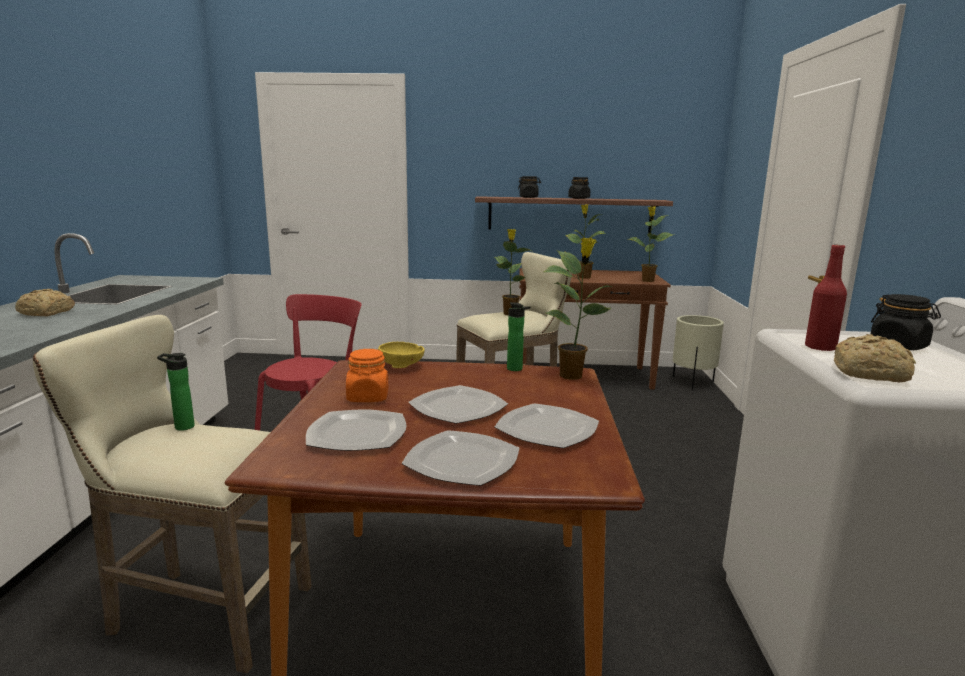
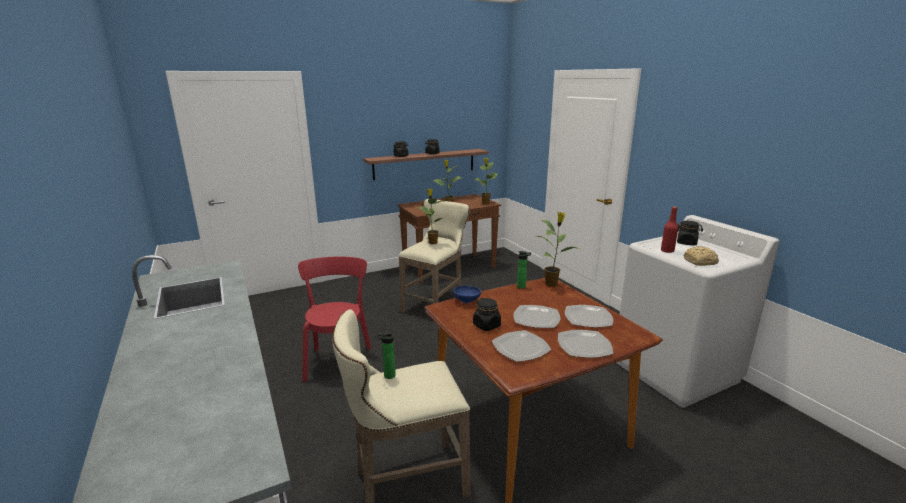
camera: 30 degrees left, 5 degrees up
bread [15,289,75,317] -> none
orange jar [346,349,388,402] -> black jar [473,298,501,331]
yellow bowl [378,342,425,368] -> blue bowl [454,286,481,303]
beige planter [673,315,724,391] -> none

